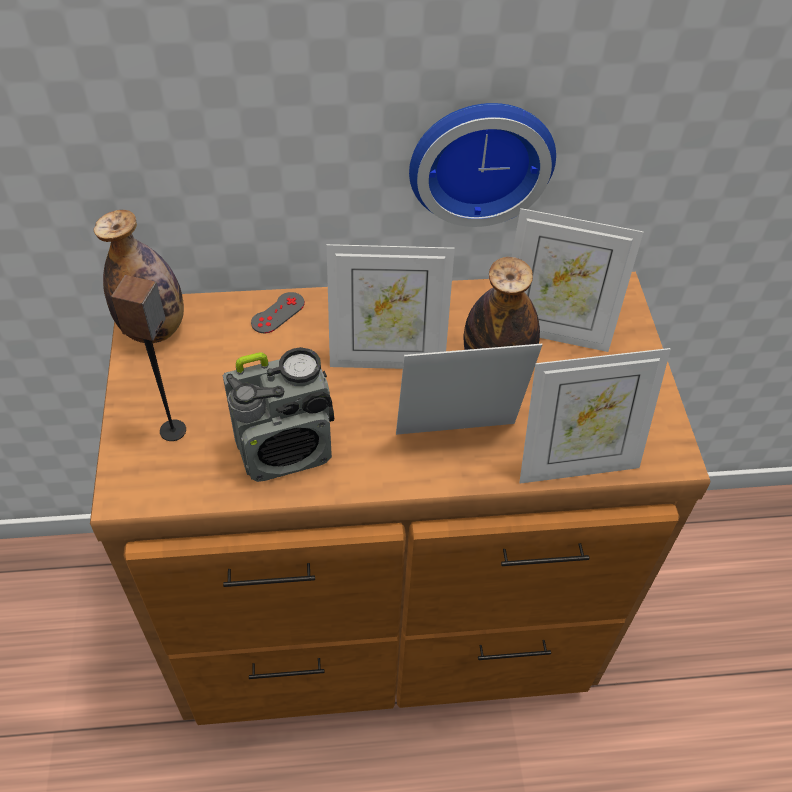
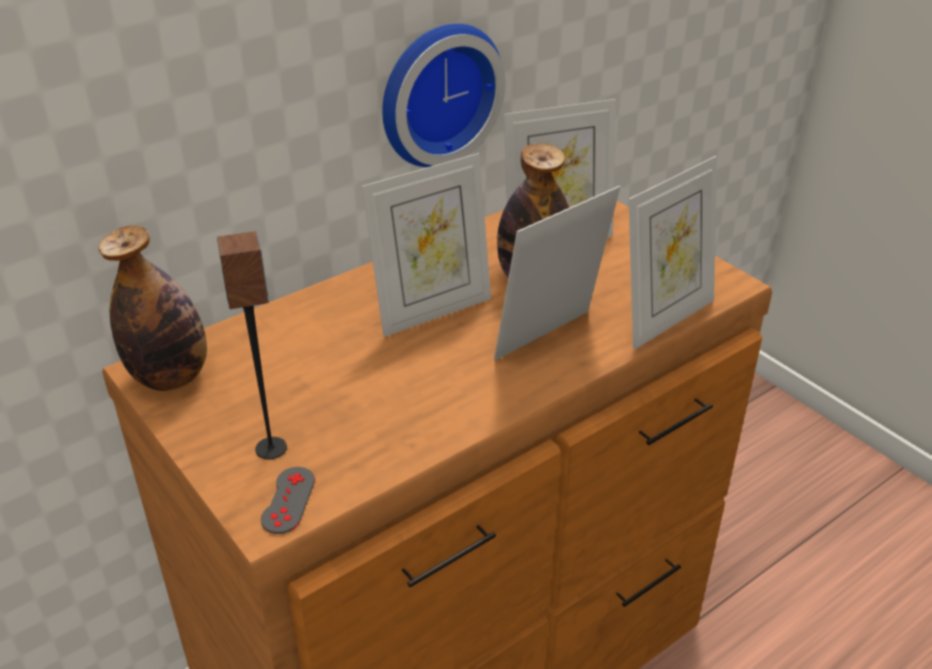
camera: 30 degrees left, 15 degrees down
radio [223,347,334,482] -> none
grey game controller [251,292,305,333] -> grey game controller moved to [261,467,315,534]

